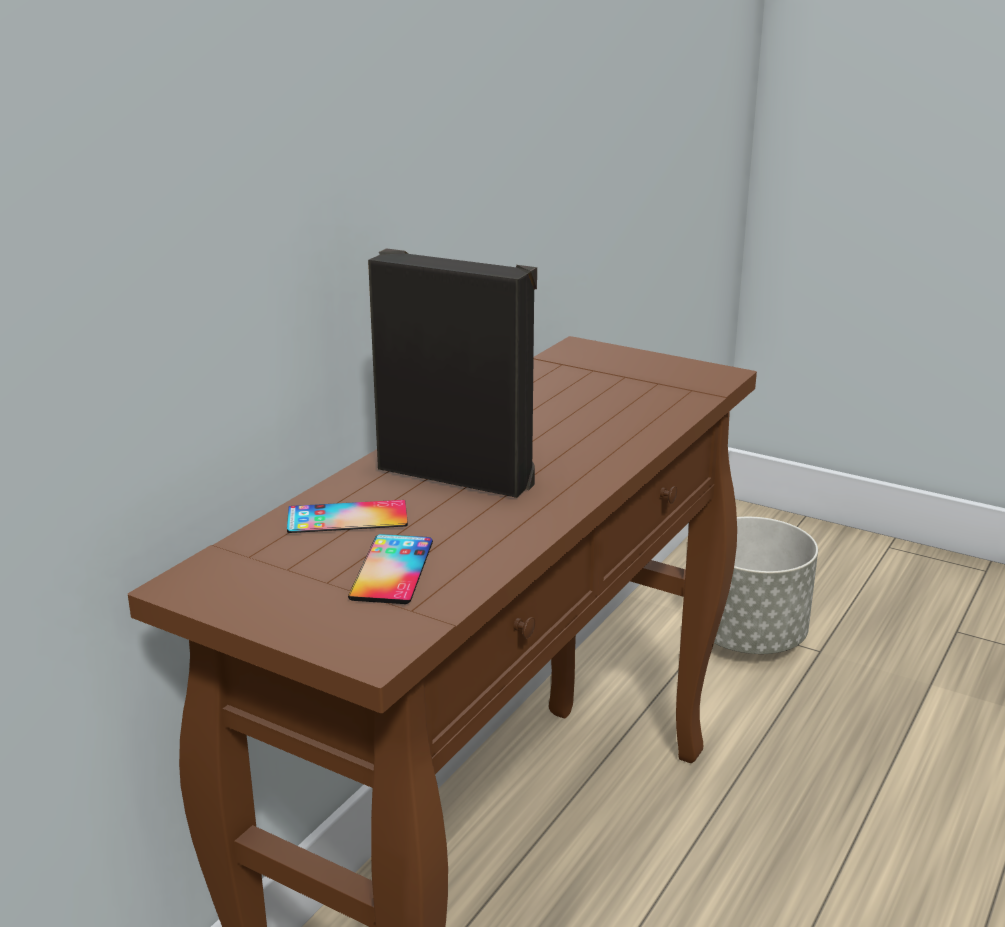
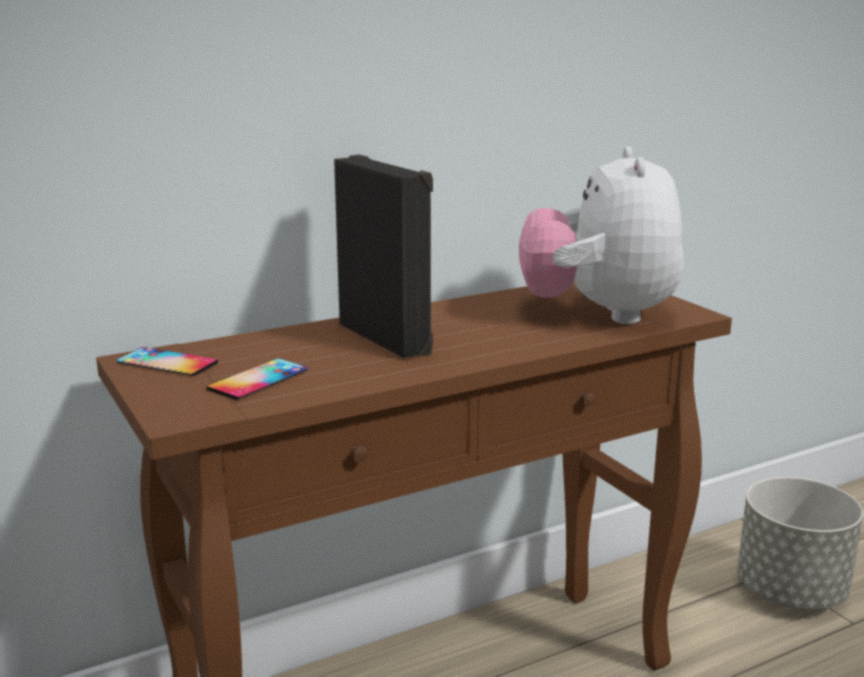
camera: 30 degrees right, 5 degrees down
phone [287,500,408,533] -> phone moved to [117,347,218,376]
none -> plush toy [519,146,684,324]

